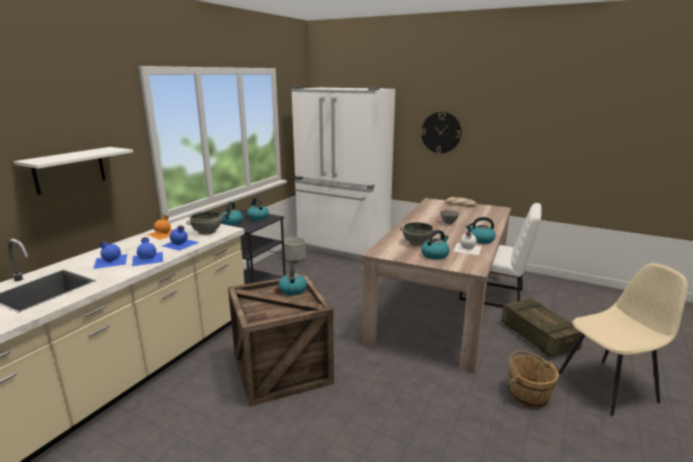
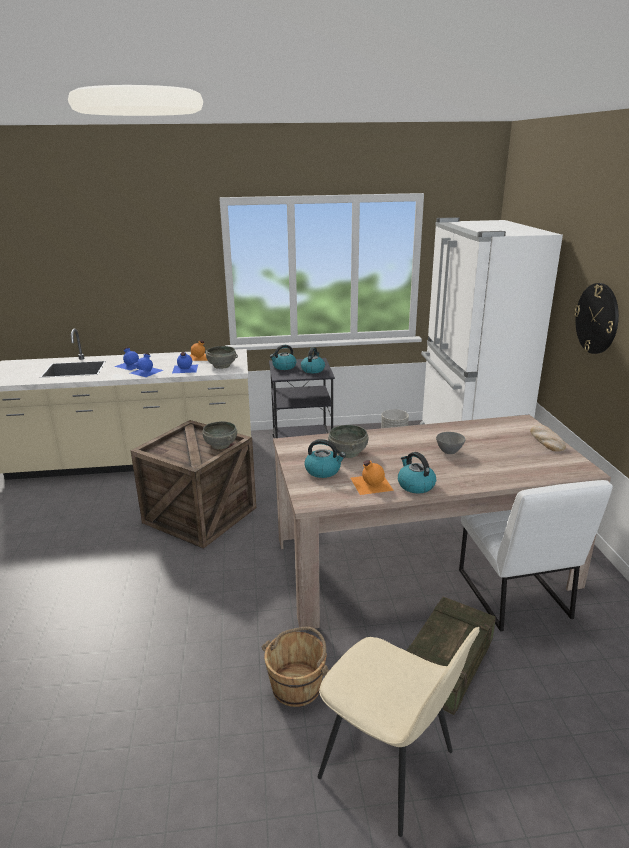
camera: 55 degrees right, 5 degrees up
white shelf [14,147,133,195] -> none
kettle [278,265,307,296] -> grey bowl [202,421,237,449]
white bottle [453,232,482,255] -> orange bottle [351,460,394,495]

